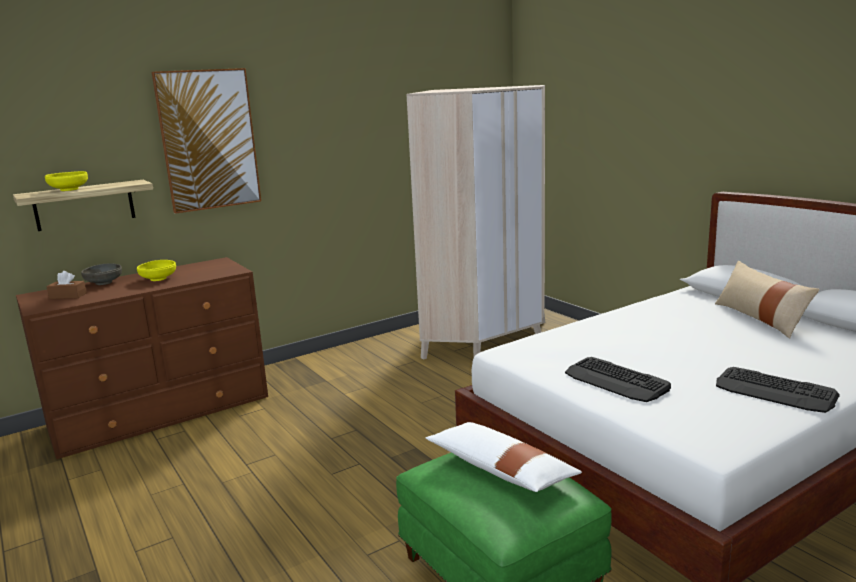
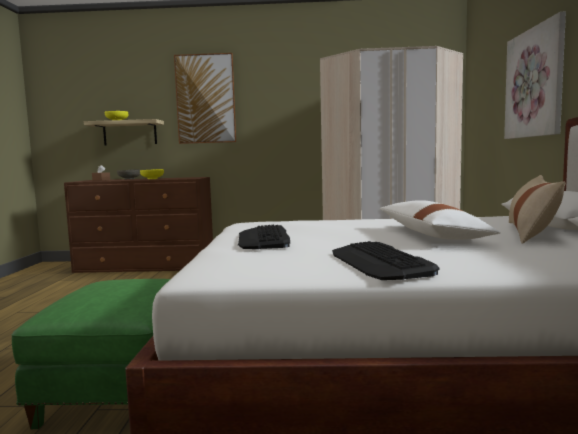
camera: 35 degrees right, 10 degrees down
white pillow [426,422,582,492] -> white pillow moved to [380,200,501,240]
none -> picture [504,12,566,139]

